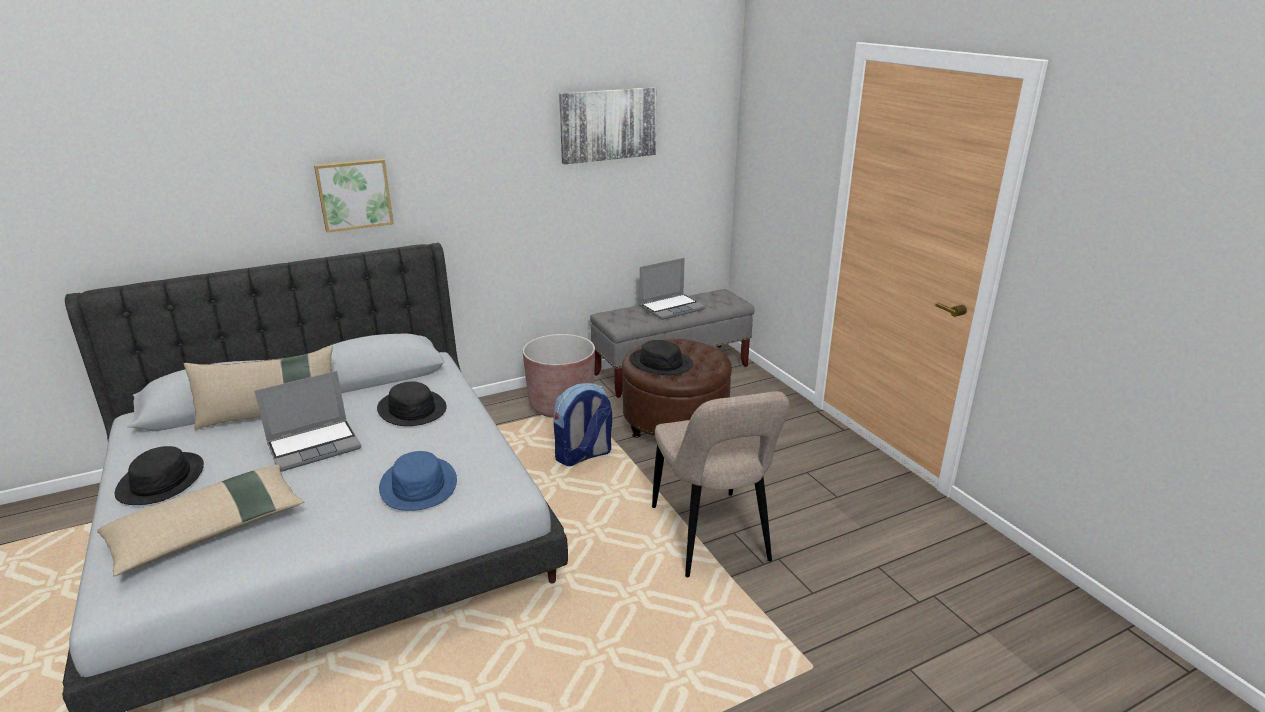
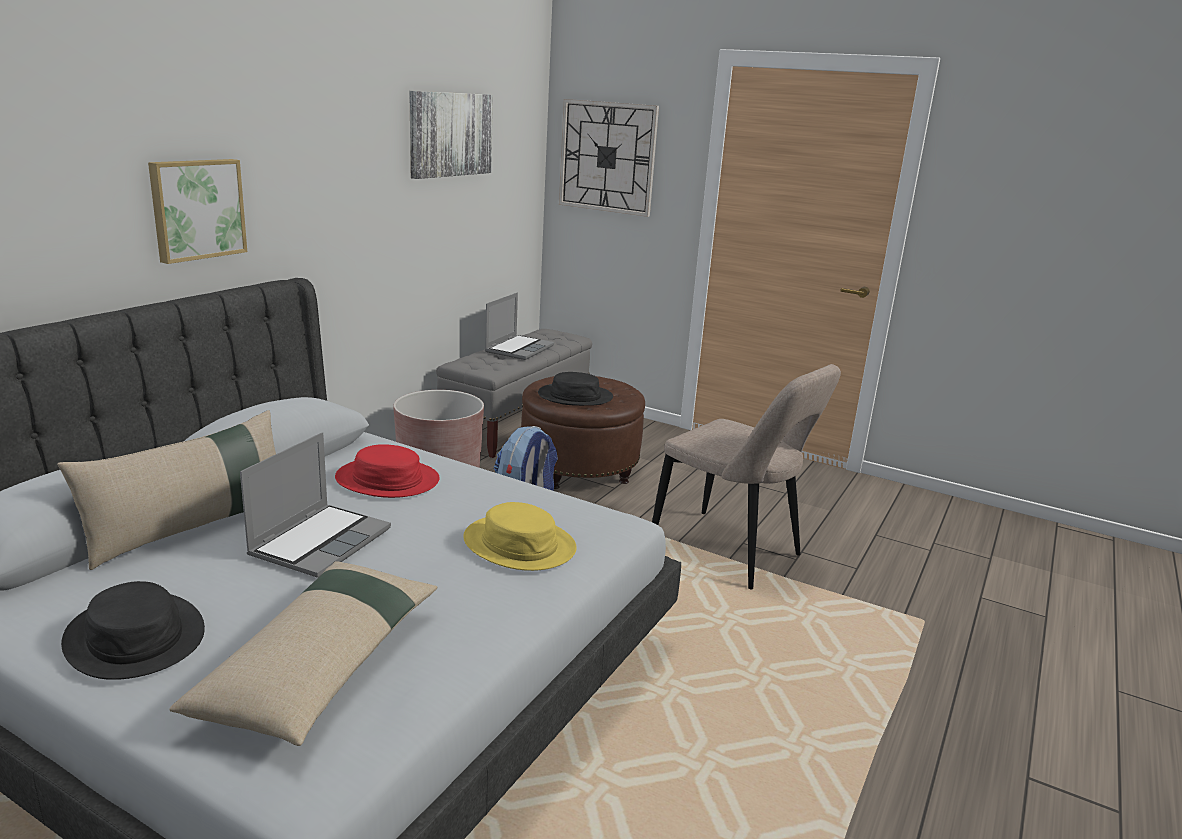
camera: 35 degrees left, 5 degrees down
black hat [377,381,447,426] -> red hat [335,444,440,498]
blue hat [379,451,457,511] -> yellow hat [463,502,577,571]
none -> wall clock [559,99,659,217]

